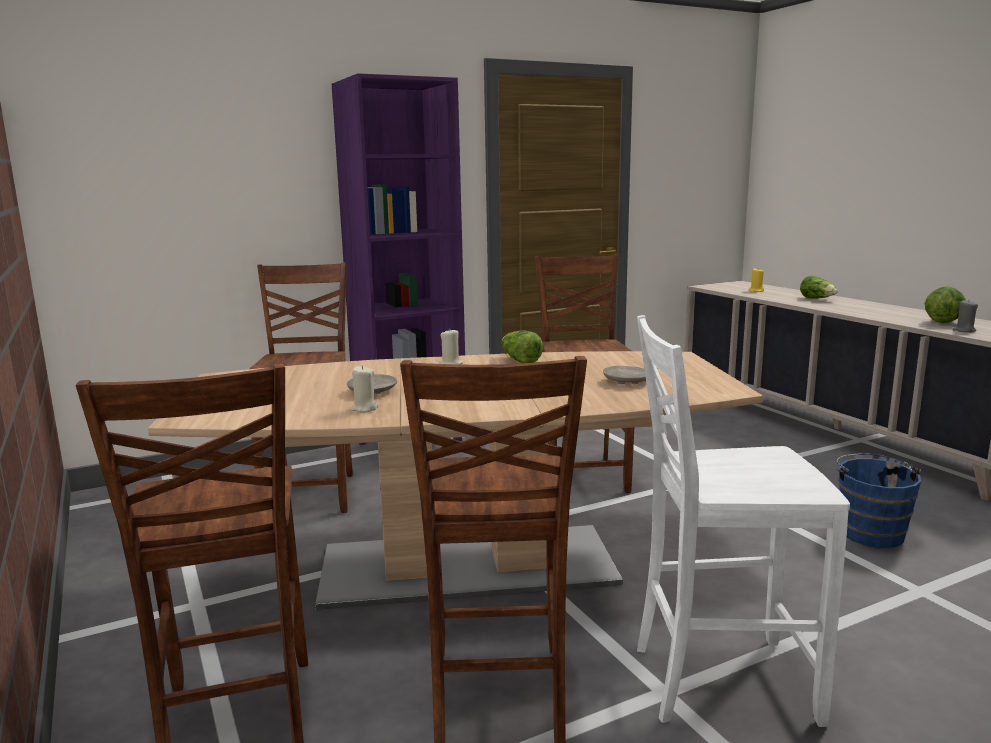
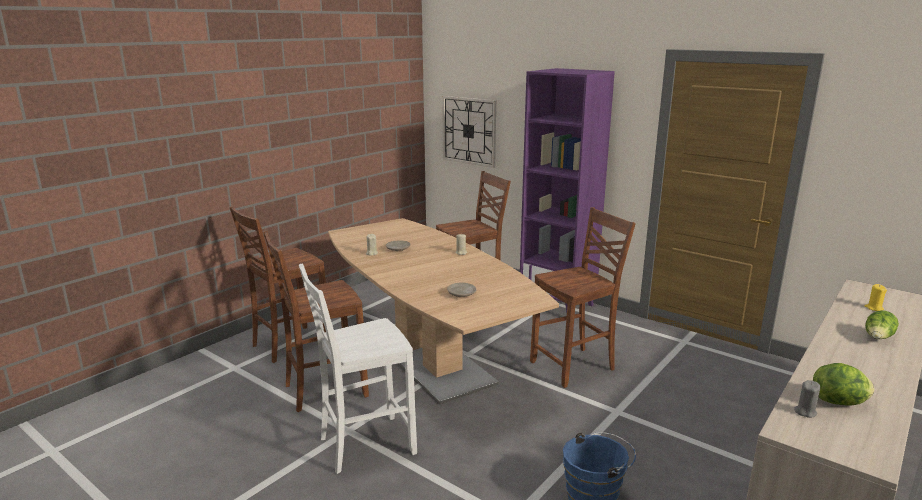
camera: 65 degrees right, 5 degrees up
lettuce [502,331,543,363] -> none
white chair [637,315,850,727] -> white chair turned 90 degrees counterclockwise [299,263,417,474]
none -> wall clock [442,96,496,168]

